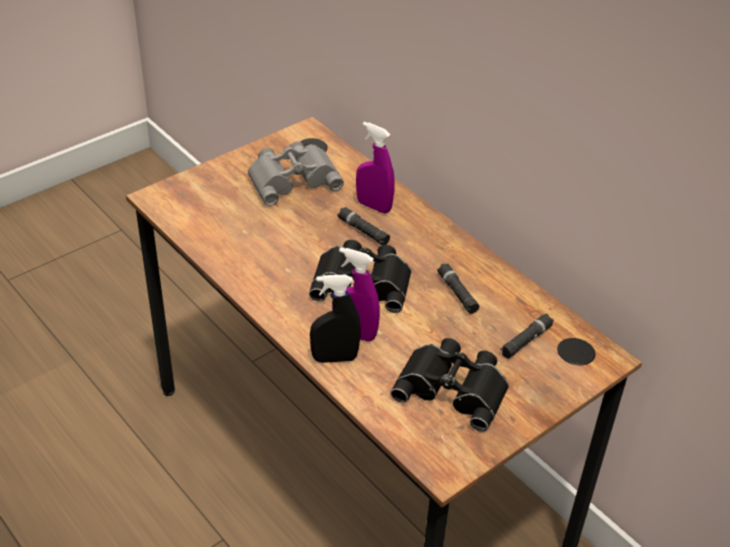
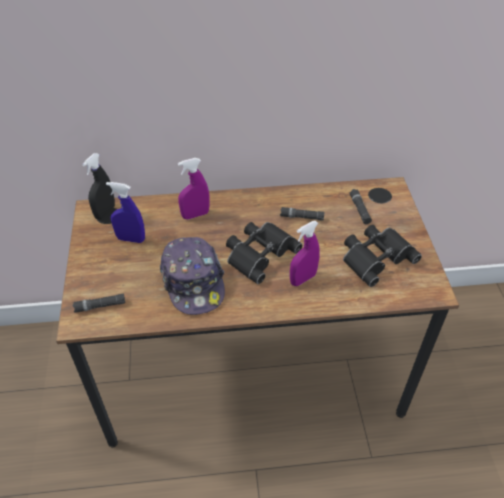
camera: 55 degrees left, 5 degrees up
grey binoculars [248,141,344,205] -> blue spray bottle [106,182,145,243]
black spray bottle [310,275,361,363] -> black spray bottle moved to [82,153,115,219]
black flashlight [338,207,390,245] -> black flashlight moved to [73,294,125,313]
none -> cap [160,237,225,315]

